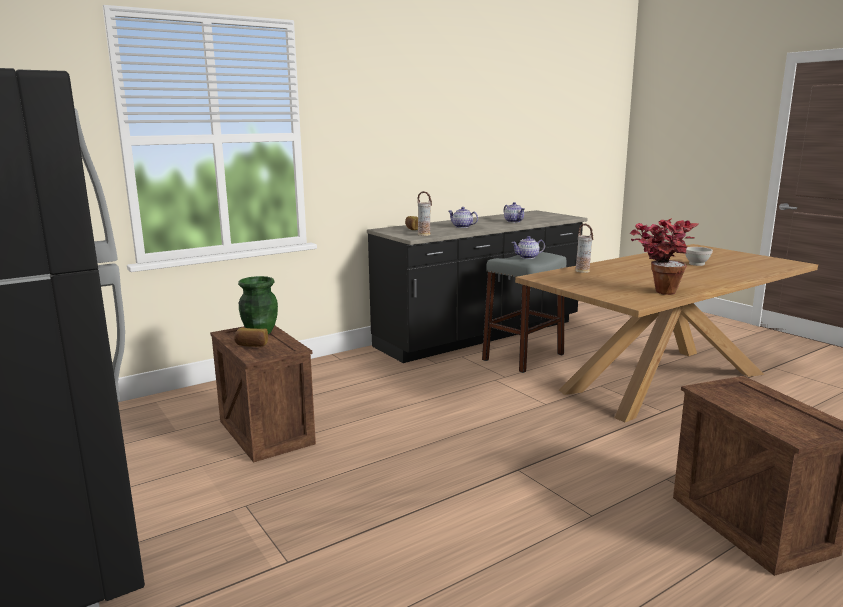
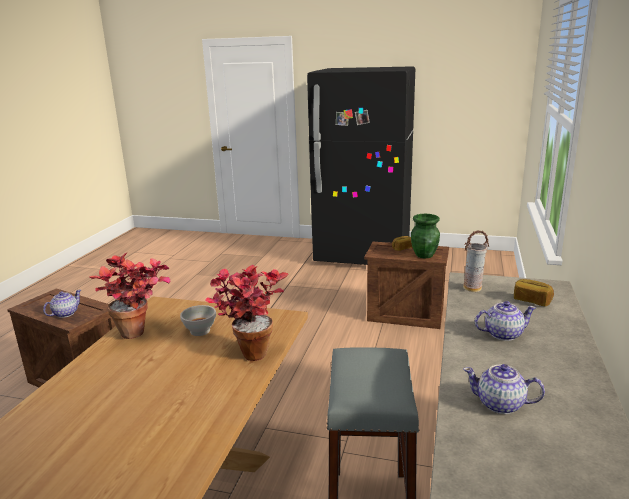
camera: 140 degrees right, 5 degrees up
teapot [511,236,545,259] -> teapot moved to [43,290,81,318]
vase [575,224,593,273] -> potted plant [205,265,289,361]
white bowl [685,247,713,266] -> white bowl moved to [180,305,216,336]

